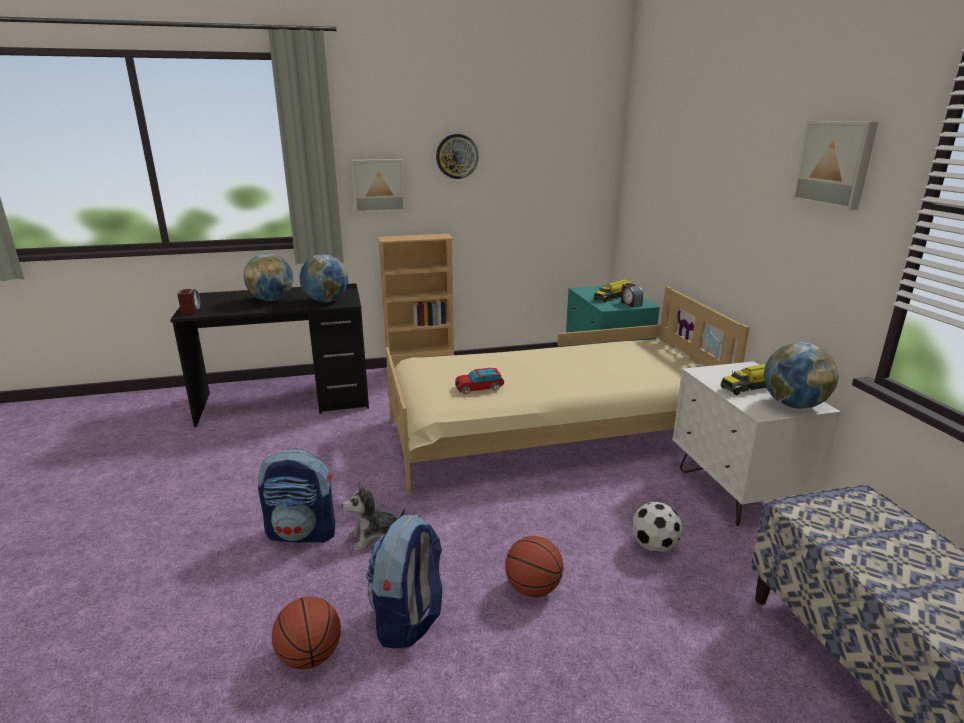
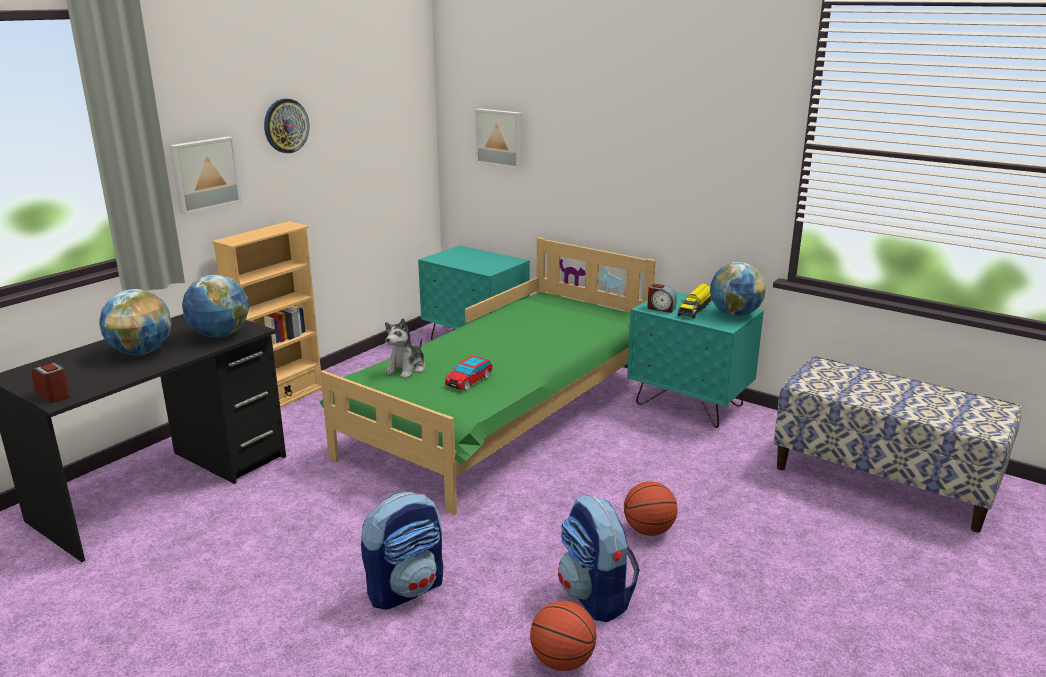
camera: 40 degrees left, 0 degrees up
plush toy [342,482,405,551] -> plush toy moved to [385,318,425,379]
beige bed [386,286,750,495] -> green bed [320,237,656,515]
toy truck [594,279,631,303] -> none
alarm clock [621,283,643,307] -> alarm clock moved to [647,284,677,313]
football [632,502,683,553] -> none
white nightstand [673,361,841,526] -> turquoise nightstand [627,291,764,428]
picture [792,121,878,210] -> picture moved to [475,109,522,169]

